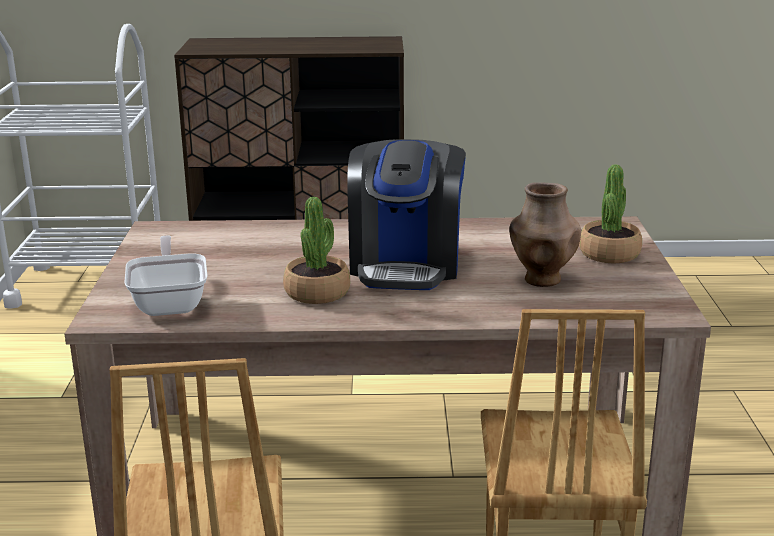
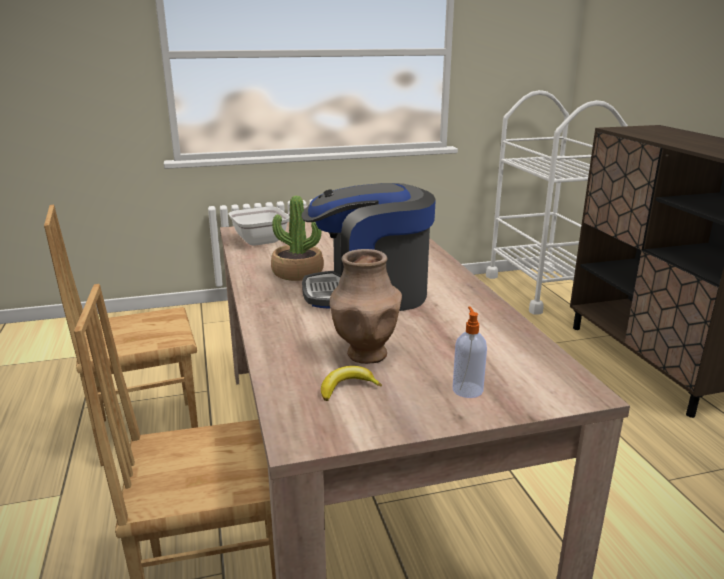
camera: 75 degrees right, 0 degrees up
potted plant [579,164,642,263] -> soap dispenser [453,306,487,398]
none -> banana [321,366,382,401]

